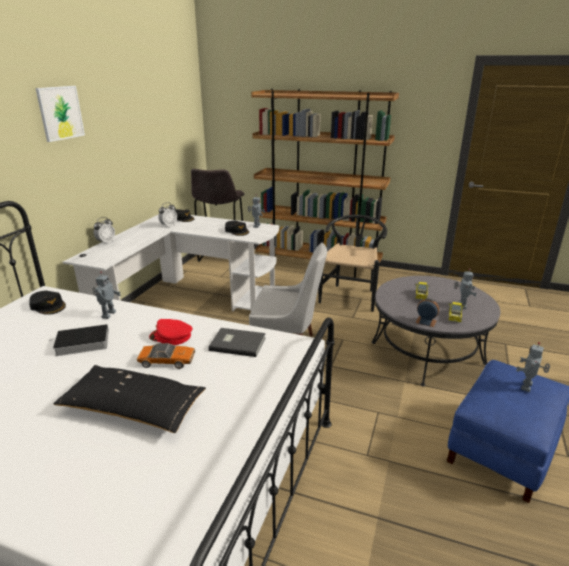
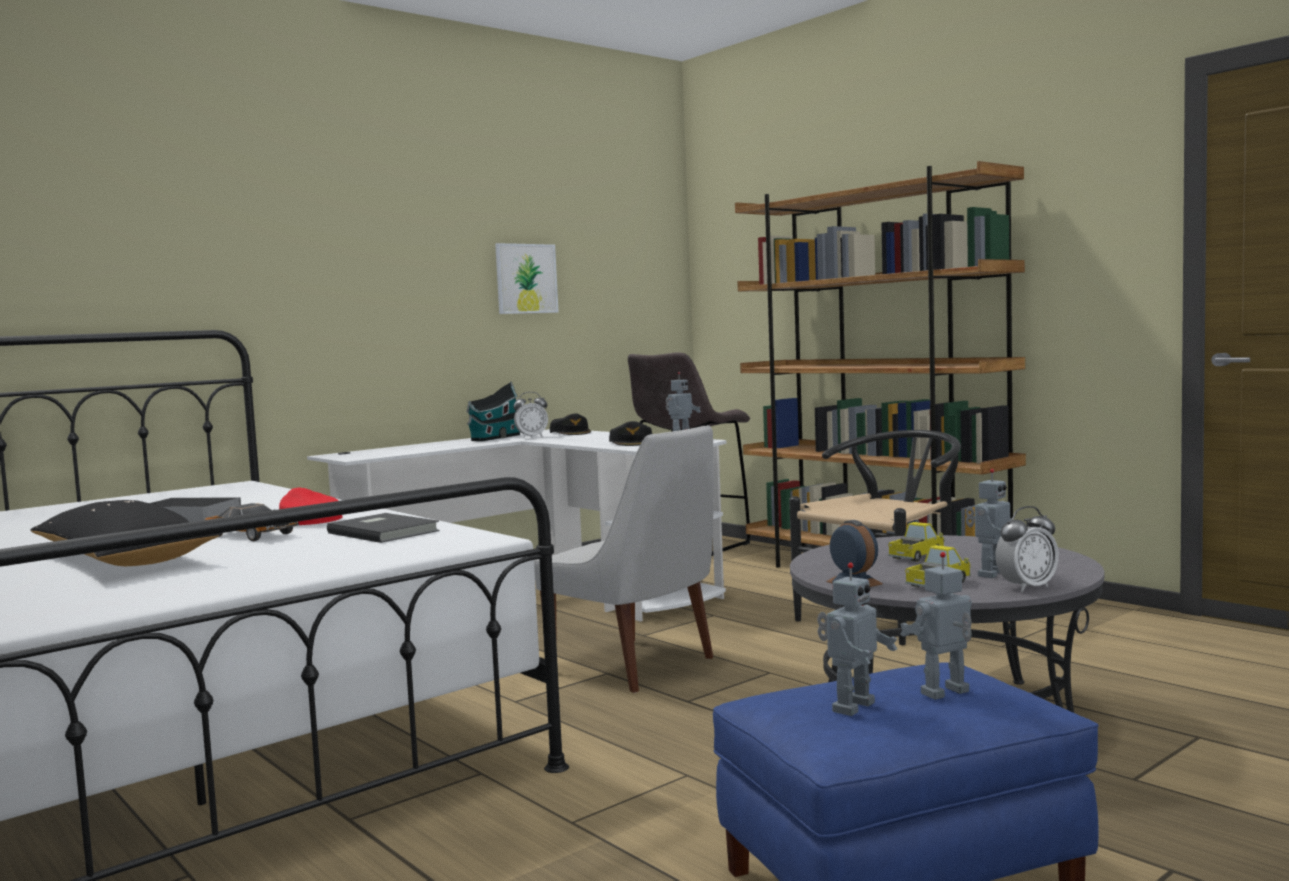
camera: 30 degrees right, 20 degrees down
black cap [29,291,66,315] -> none
picture [35,86,85,142] -> picture moved to [495,243,559,314]
toy robot [92,272,121,319] -> toy robot moved to [817,562,897,716]
alarm clock [94,217,115,245] -> alarm clock moved to [995,506,1059,592]
none -> toy house [466,382,520,441]

